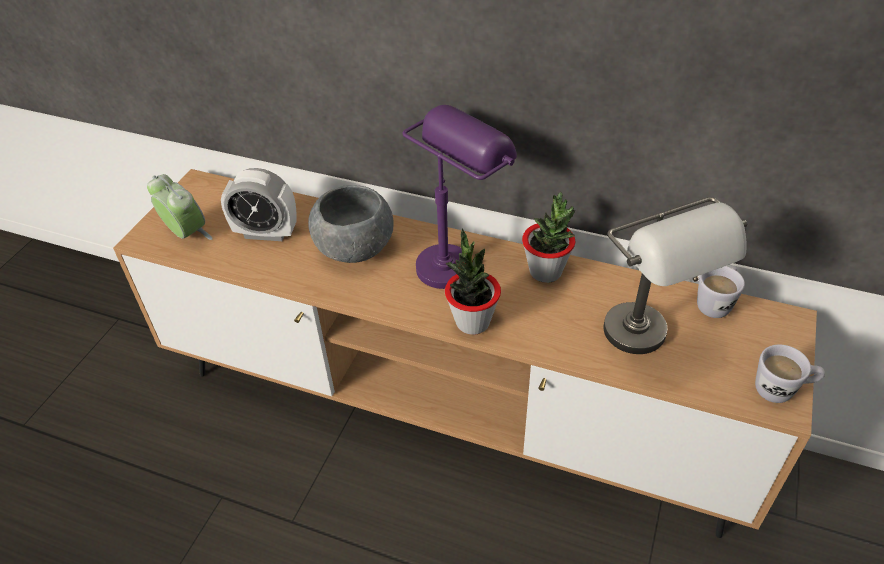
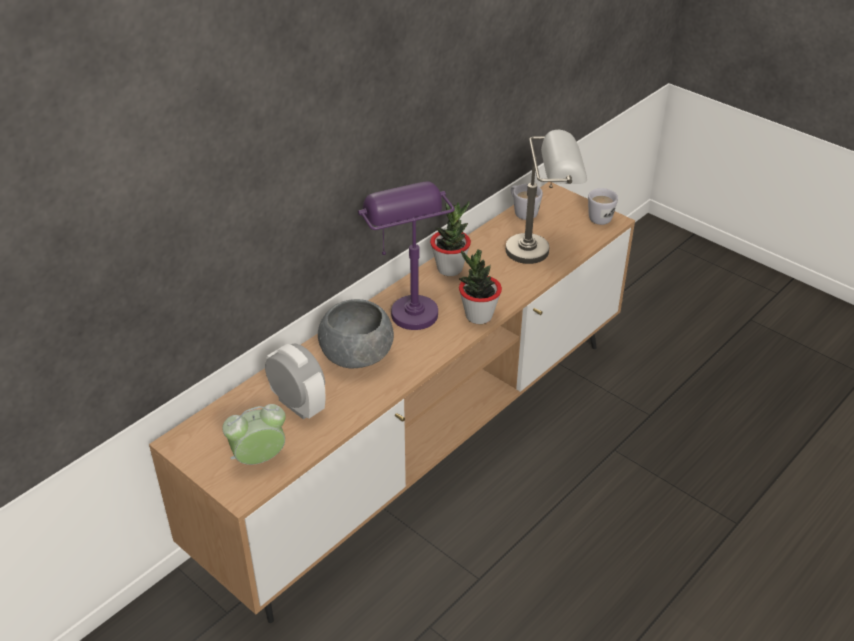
camera: 70 degrees left, 5 degrees down
alarm clock [221,168,297,241] -> alarm clock turned 75 degrees counterclockwise [265,343,325,420]

